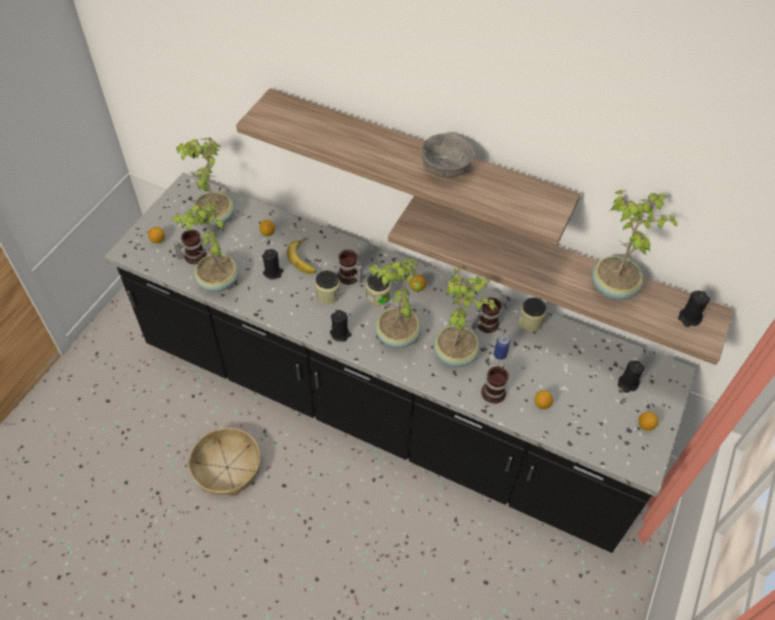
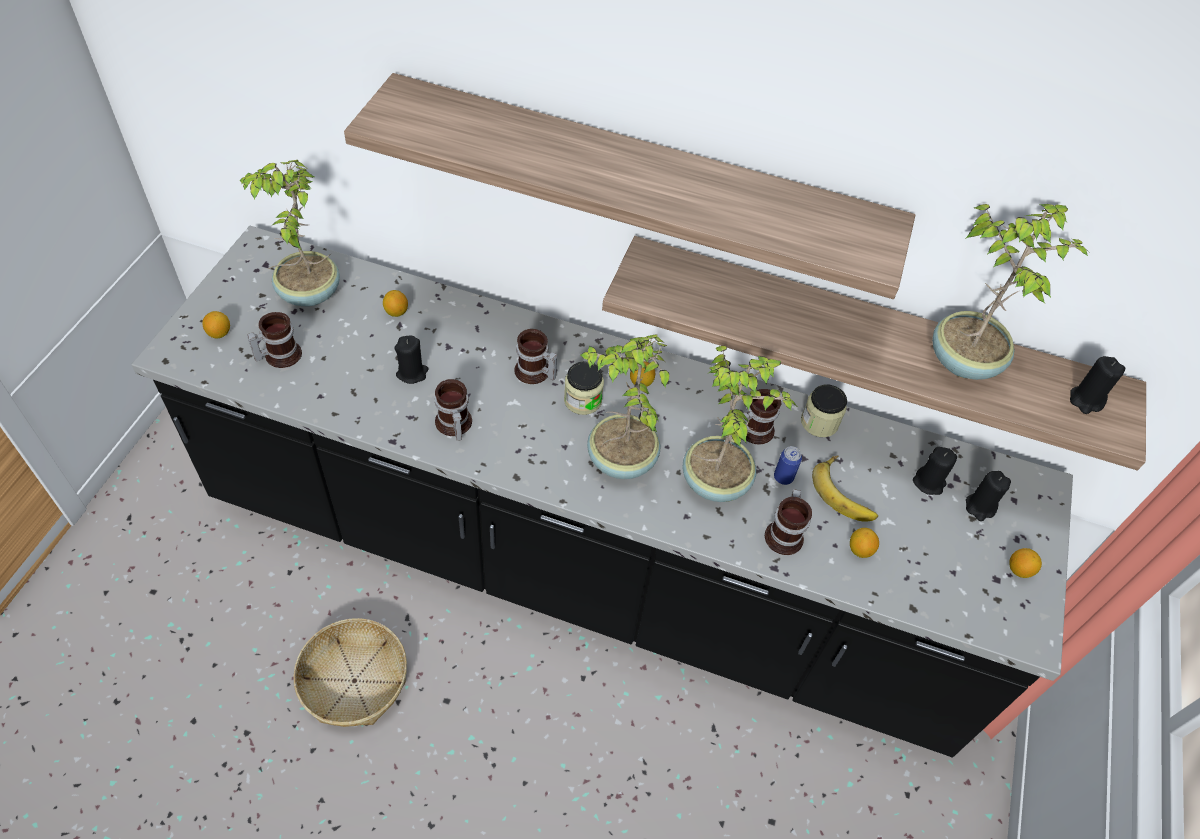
camera: 10 degrees left, 0 degrees up
potted plant [172,200,239,292] -> none
banana [287,238,317,274] -> banana moved to [812,455,878,522]
jar [315,270,341,304] -> none
black candle [330,310,351,342] -> black candle moved to [913,447,957,495]
grey bowl [421,133,475,178] -> none
none -> mug [435,379,472,441]

